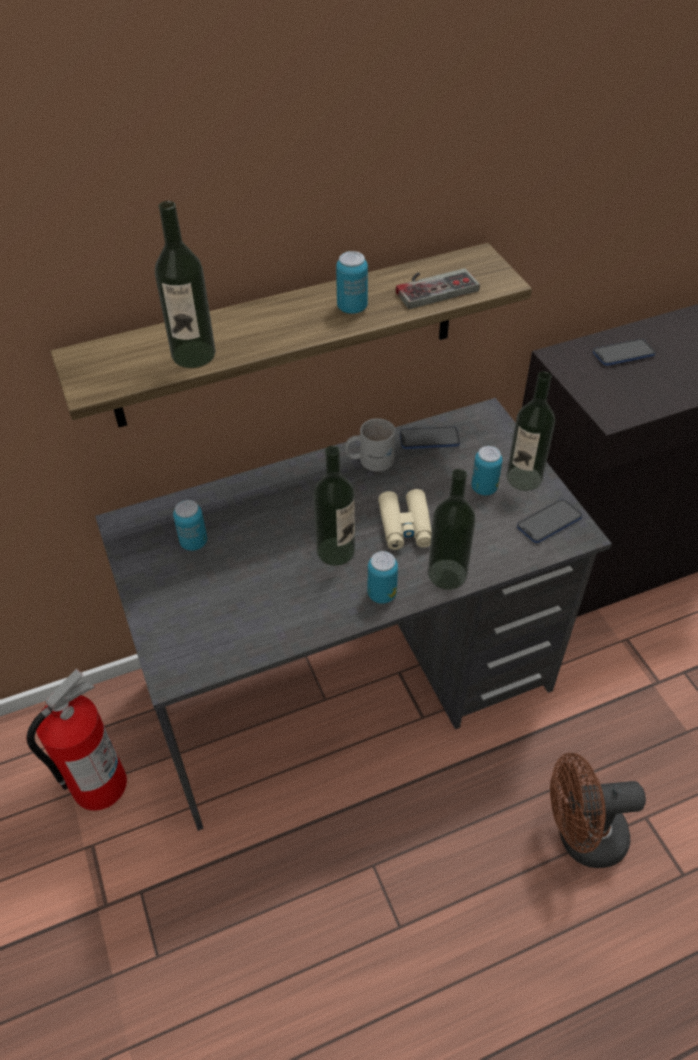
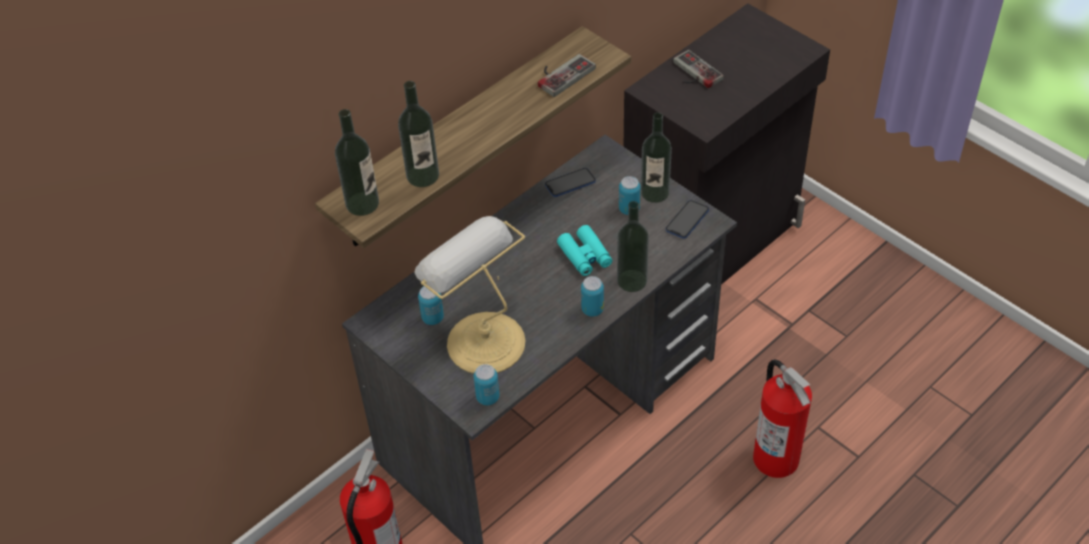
camera: 20 degrees left, 0 degrees up
bottle [313,445,355,566] -> bottle moved to [335,109,379,216]
can [336,251,368,314] -> can moved to [474,364,500,405]
white mug [345,418,395,471] -> none
beige binoculars [378,489,432,550] -> turquoise binoculars [557,225,612,276]
brown fan [550,753,646,868] -> fire extinguisher [753,359,812,478]
phone [593,339,656,366] -> game controller [673,50,724,88]
none -> table lamp [414,216,525,374]

